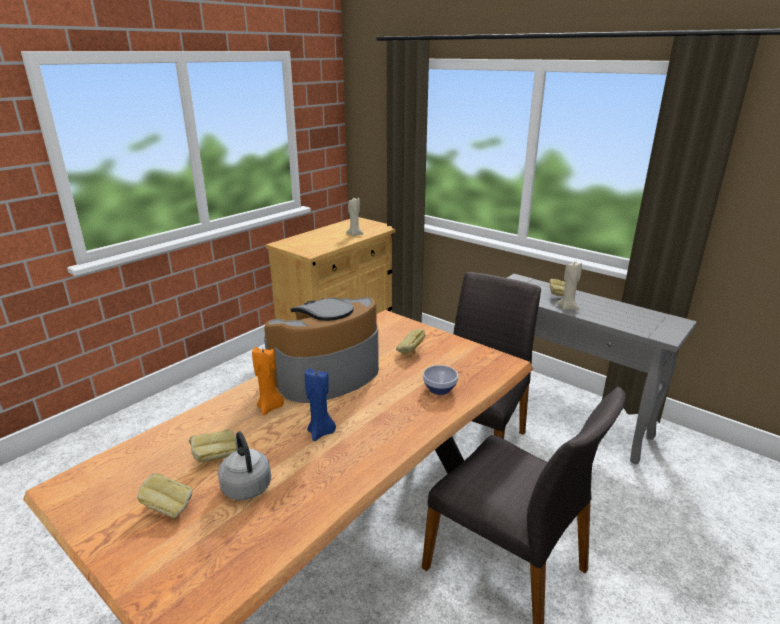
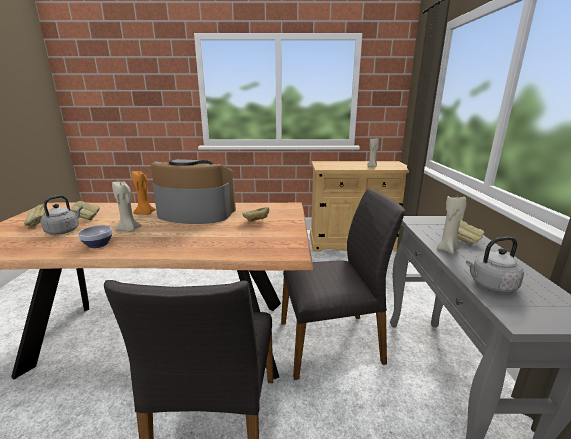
camera: 50 degrees right, 5 degrees down
blue candle [305,368,336,441] -> beige candle [112,182,142,232]
bowl [423,365,458,395] -> bowl moved to [78,225,113,248]
none -> grey kettle [466,237,524,293]

